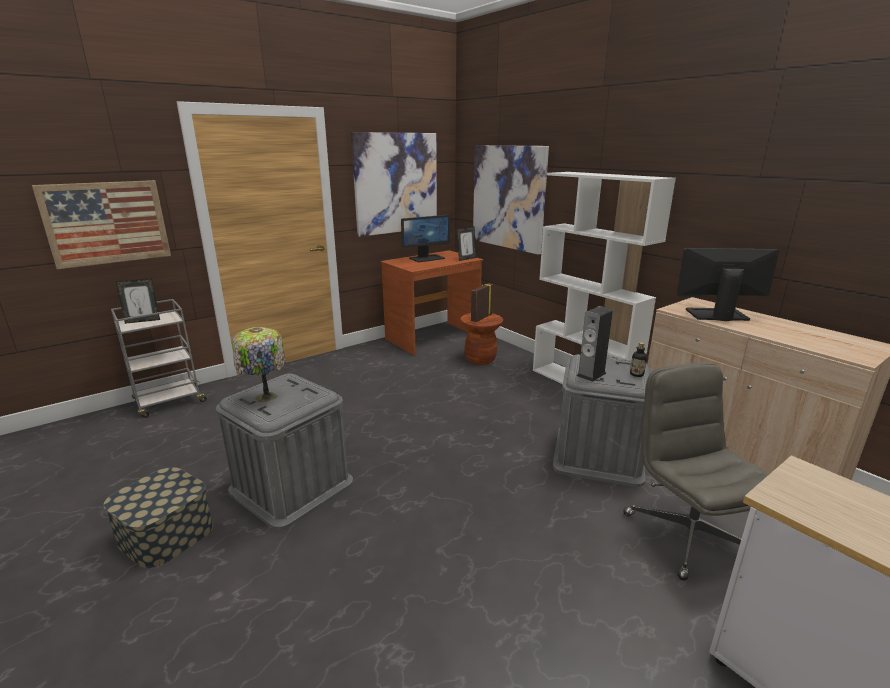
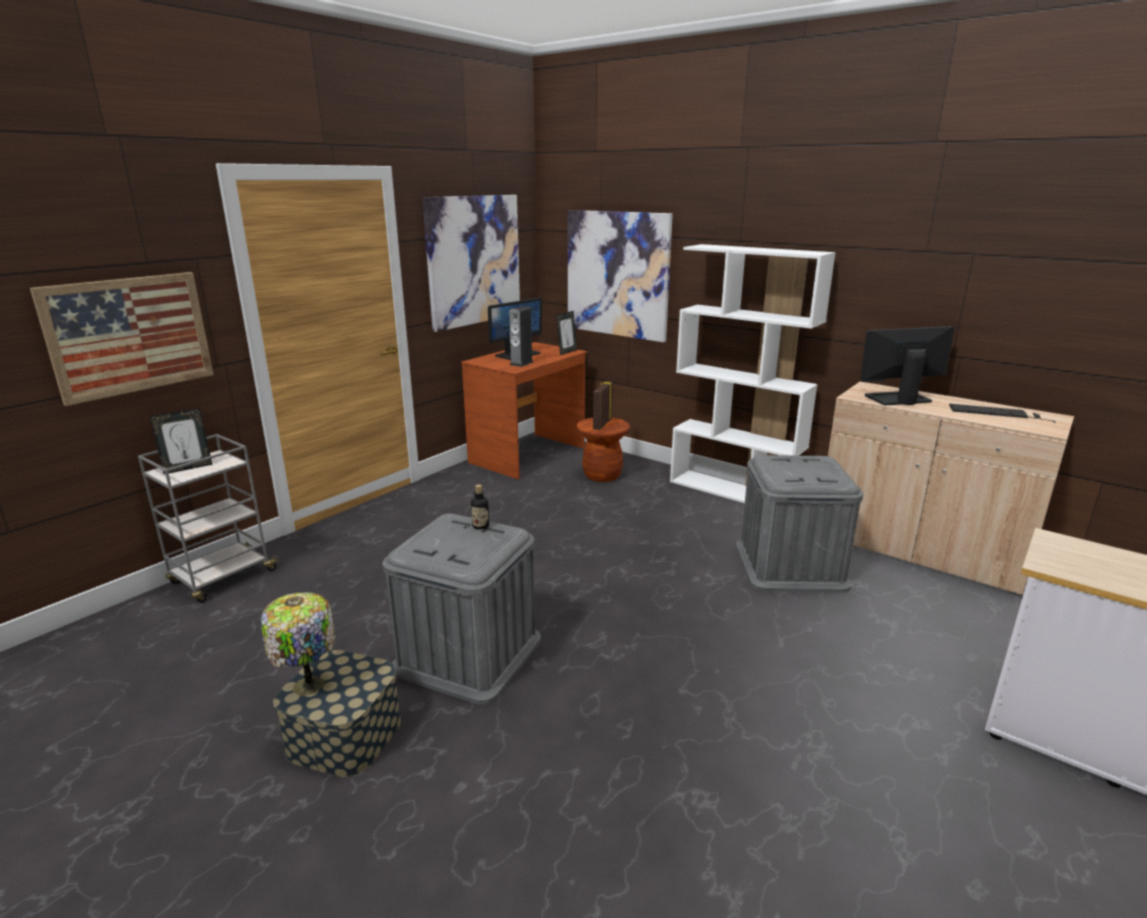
camera: 15 degrees left, 0 degrees up
table lamp [232,327,286,402] -> table lamp moved to [261,592,335,696]
speaker [577,306,613,382] -> speaker moved to [509,306,533,367]
grey office chair [623,362,769,580] -> none
bottle [630,342,647,377] -> bottle moved to [471,485,489,530]
none -> keyboard [949,404,1056,423]

